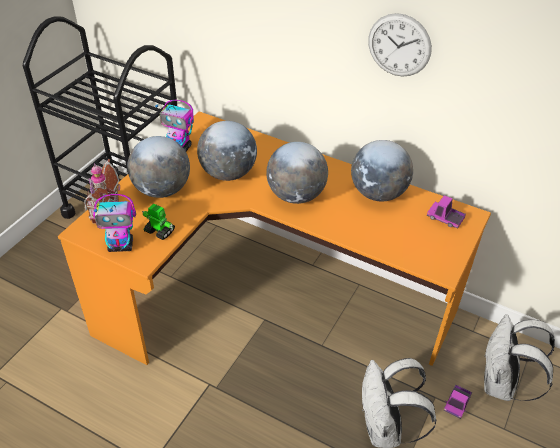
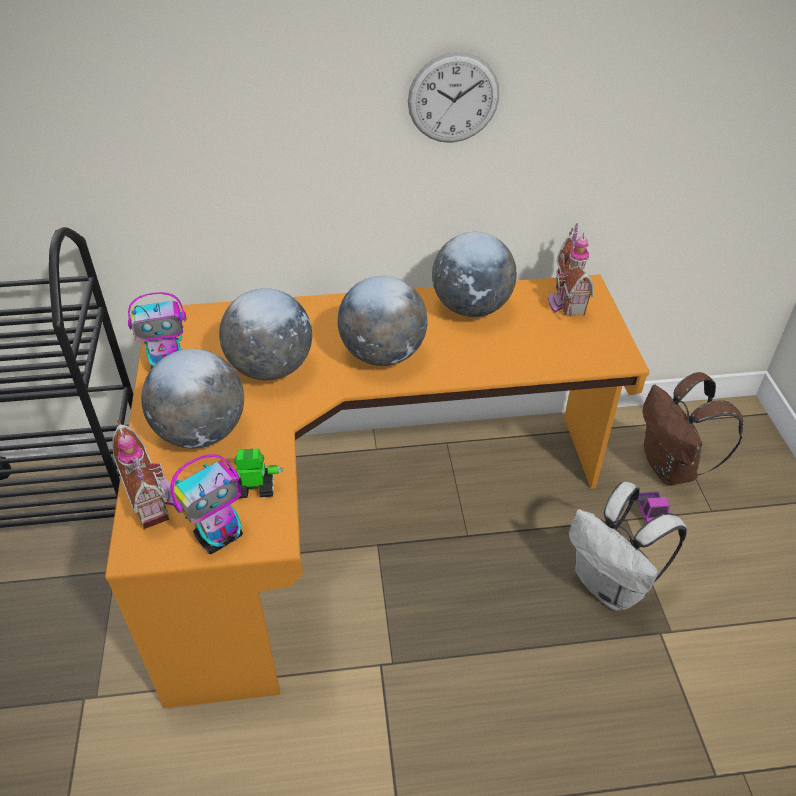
camera: 35 degrees left, 0 degrees up
toy truck [427,195,466,229] -> toy house [548,223,594,316]
white backpack [484,314,555,401] -> brown backpack [643,372,744,485]

